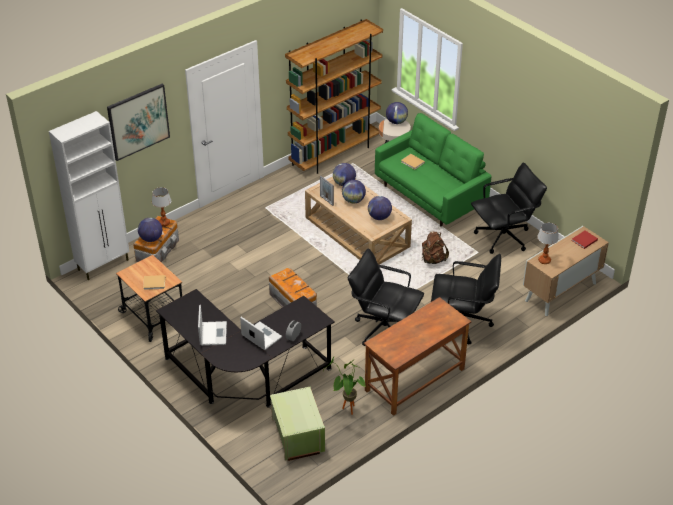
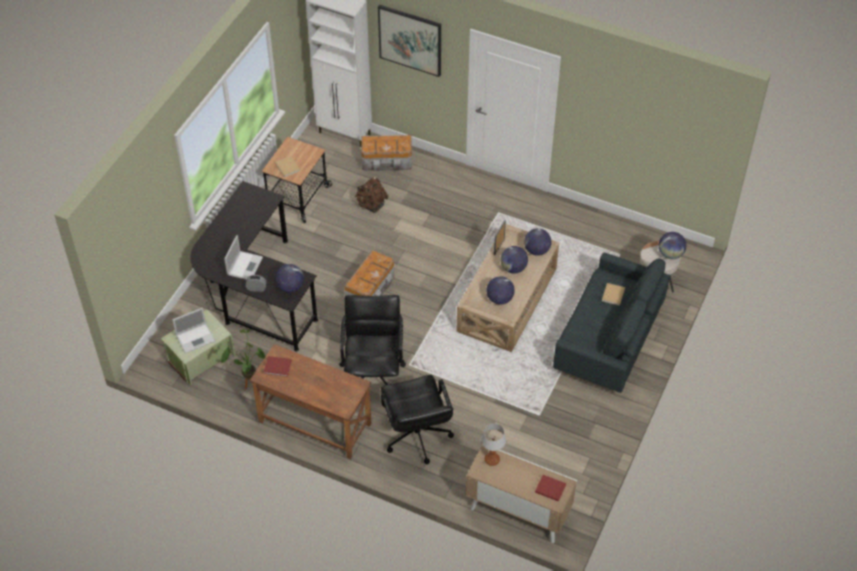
camera: 65 degrees right, 10 degrees up
globe [138,218,162,242] -> globe moved to [275,264,304,292]
table lamp [152,187,171,226] -> none
laptop [198,305,227,346] -> laptop moved to [172,307,215,353]
brown bookcase [285,19,383,174] -> none
green sofa [375,113,492,227] -> grey sofa [553,252,670,393]
brown backpack [422,231,449,264] -> brown backpack moved to [355,177,389,213]
black office chair [471,163,547,254] -> none
none -> red book [264,356,292,377]

